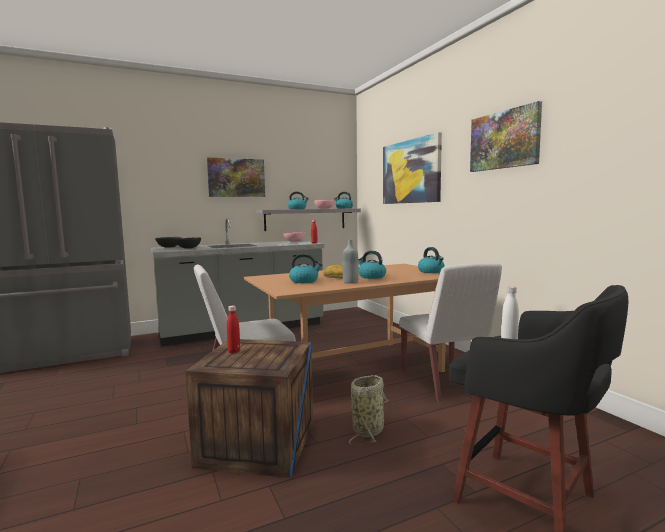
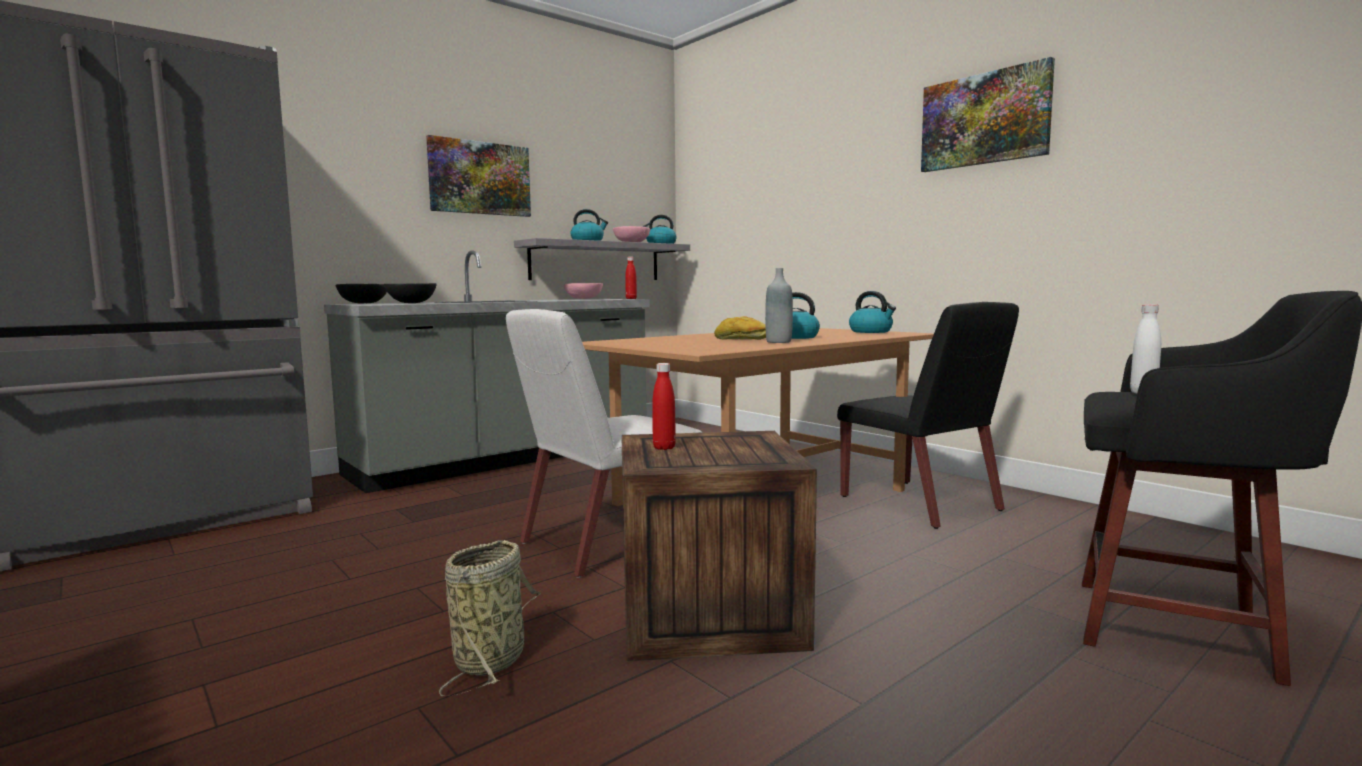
camera: 15 degrees left, 0 degrees up
kettle [289,254,322,283] -> none
basket [349,375,389,445] -> basket moved to [439,540,541,697]
picture [383,132,442,204] -> none
white chair [399,263,502,402] -> black chair [837,302,1019,529]

